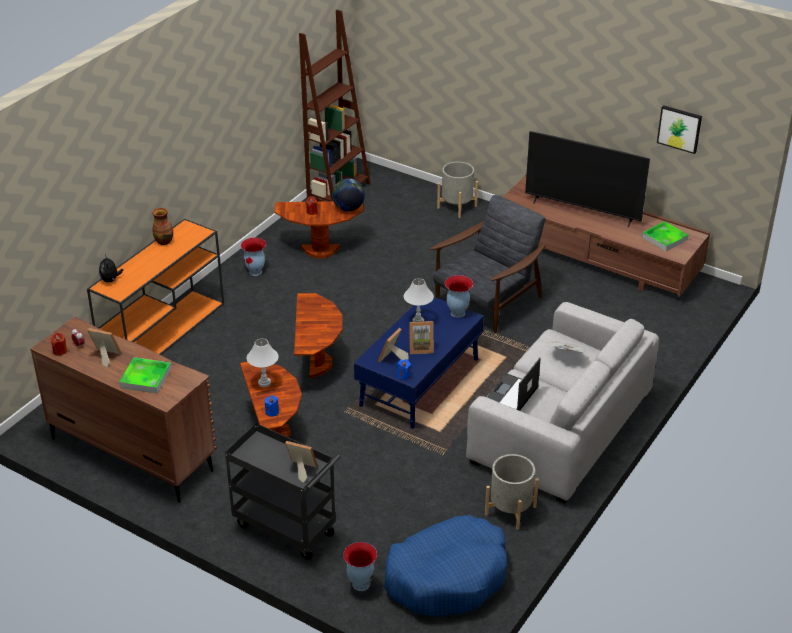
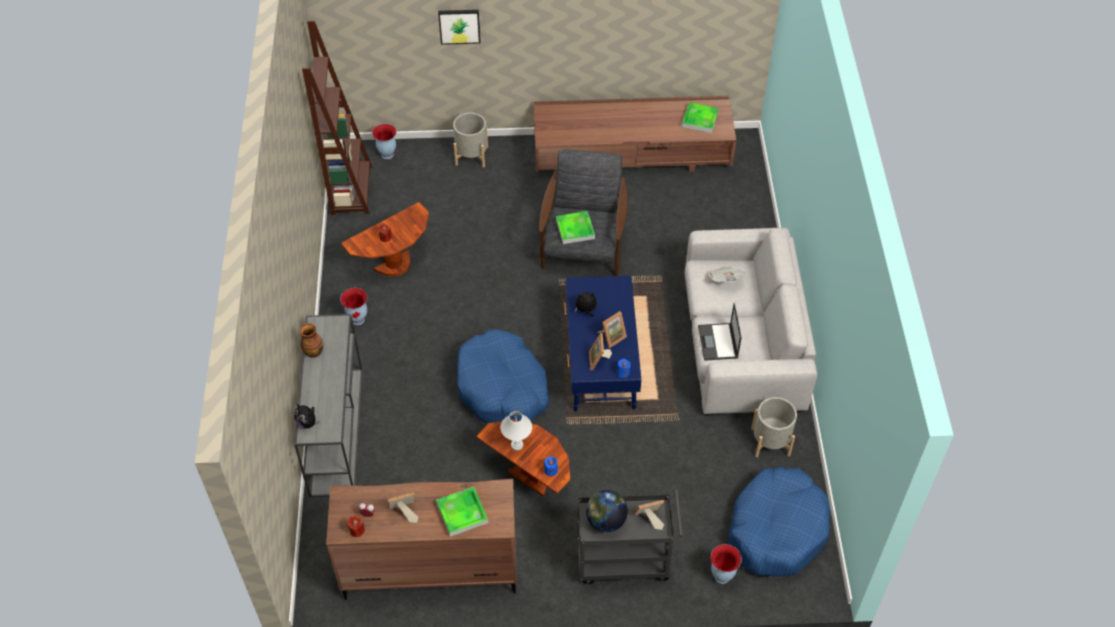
camera: 35 degrees left, 15 degrees up
orange console table [87,219,224,355] -> grey console table [294,314,362,497]
brown side table [294,293,343,378] -> blue dog bed [457,329,550,424]
globe [332,178,365,211] -> globe moved to [586,490,628,532]
white table lamp [404,278,434,322] -> plush toy [575,292,597,316]
vase [445,275,473,318] -> vase moved to [372,124,397,159]
television [525,131,650,227] -> none
picture [657,105,702,154] -> picture moved to [438,10,481,45]
none -> tray [556,211,595,244]

